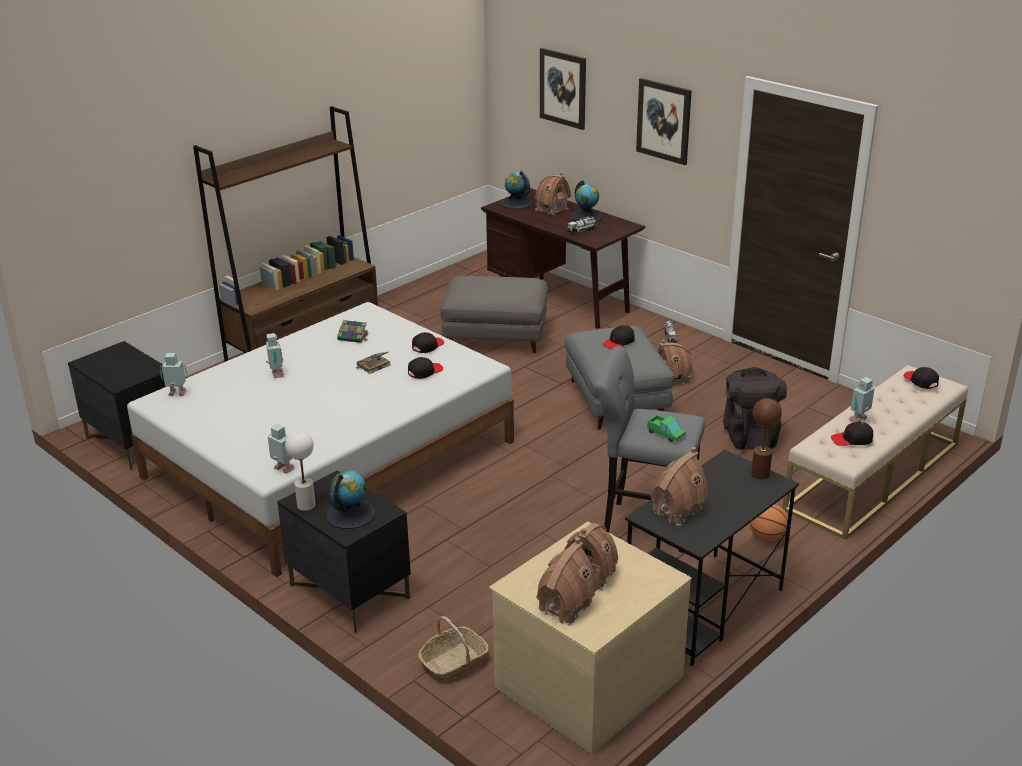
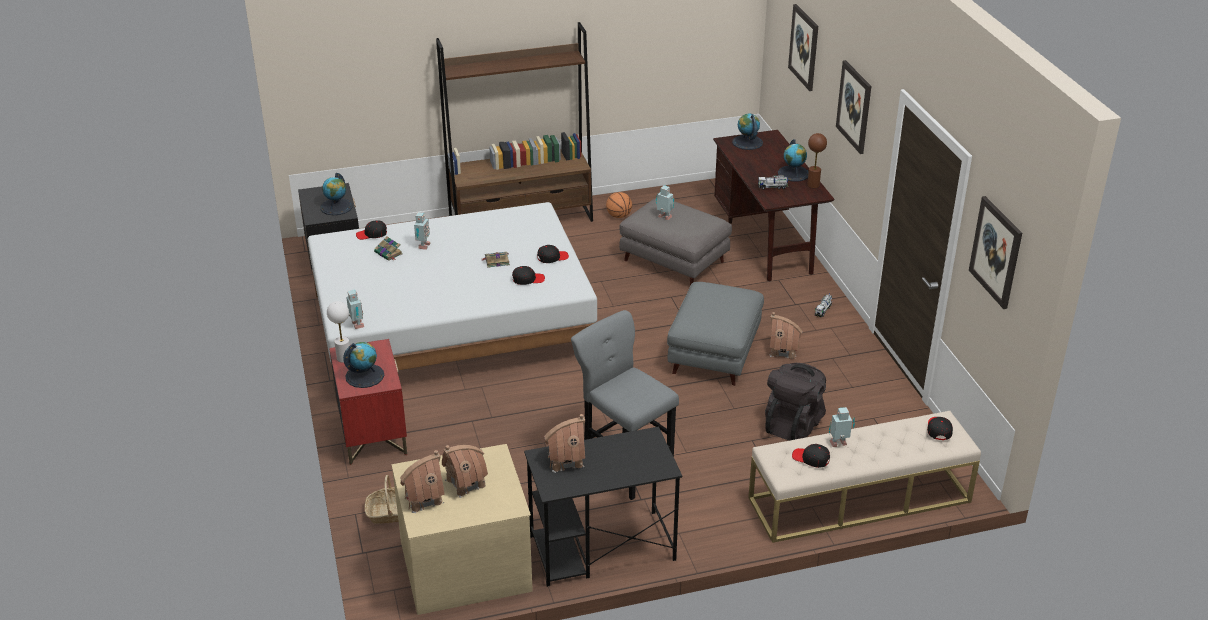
camera: 30 degrees right, 5 degrees up
toy robot [160,353,188,396] -> toy robot moved to [656,185,674,220]
black nightstand [277,470,411,633] -> red nightstand [329,339,407,465]
book [337,320,368,343] -> book moved to [374,236,403,261]
toy house [535,172,571,216] -> none
black cap [603,325,634,349] -> black cap moved to [356,221,387,240]
toy truck [647,415,686,442] -> none
basketball [750,504,788,542] -> basketball moved to [606,192,632,218]
brown table lamp [751,398,782,479] -> brown table lamp moved to [807,133,827,188]
none -> globe [320,173,353,215]
none -> picture [969,196,1022,309]

